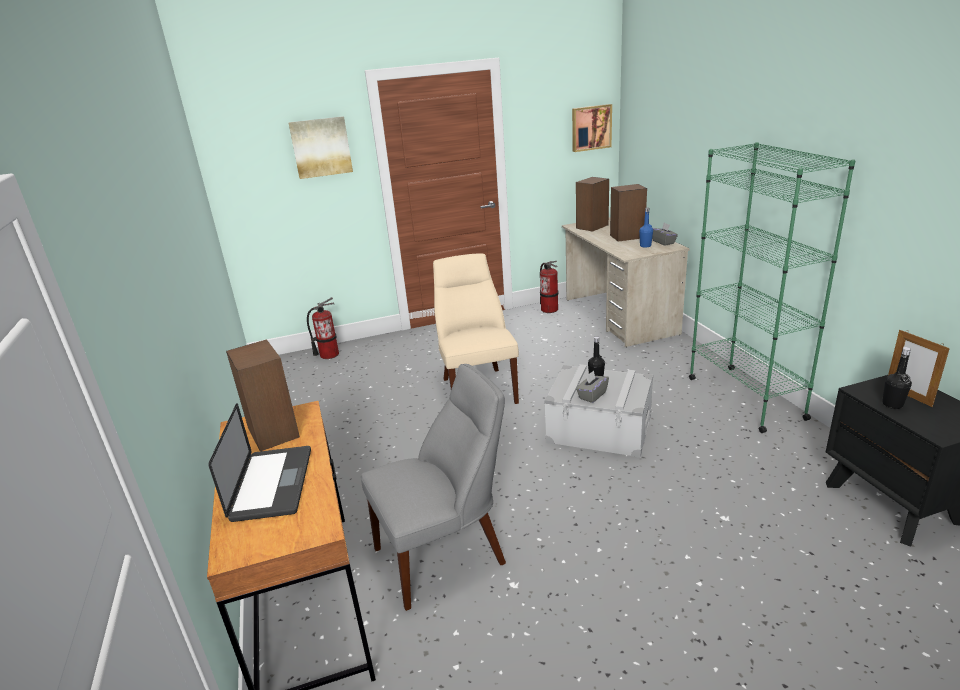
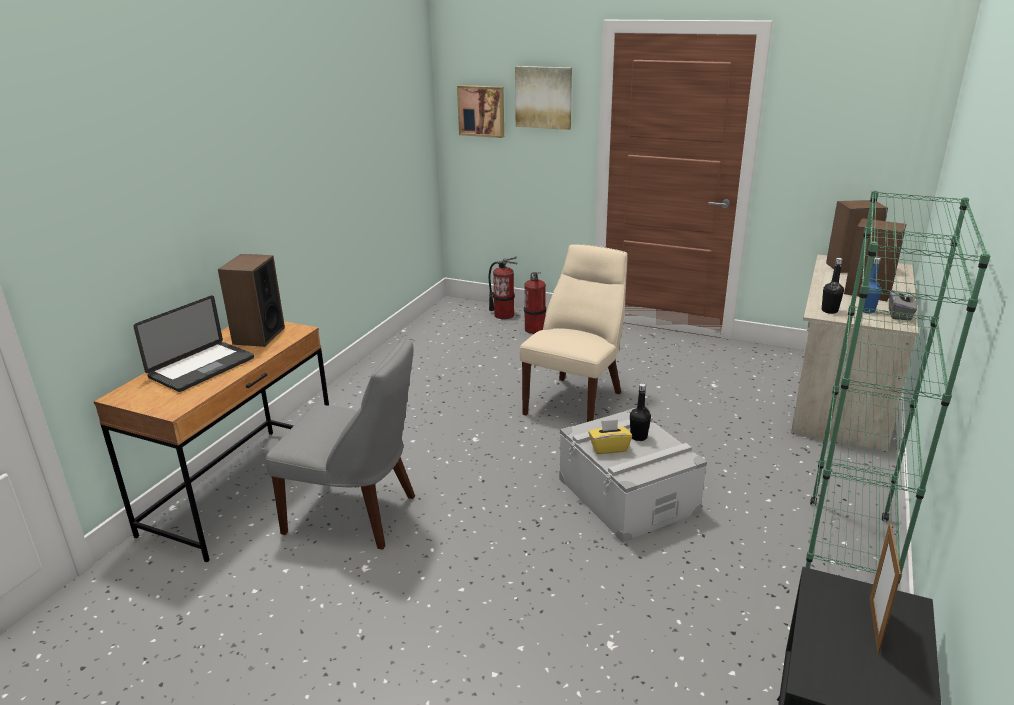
camera: 40 degrees right, 0 degrees up
fire extinguisher [540,261,559,313] -> fire extinguisher moved to [524,272,546,334]
picture [572,104,612,152] -> picture moved to [457,85,504,138]
grey tissue box [576,370,609,403] -> yellow tissue box [588,420,632,454]
black bottle [882,347,912,409] -> black bottle moved to [822,258,844,314]

